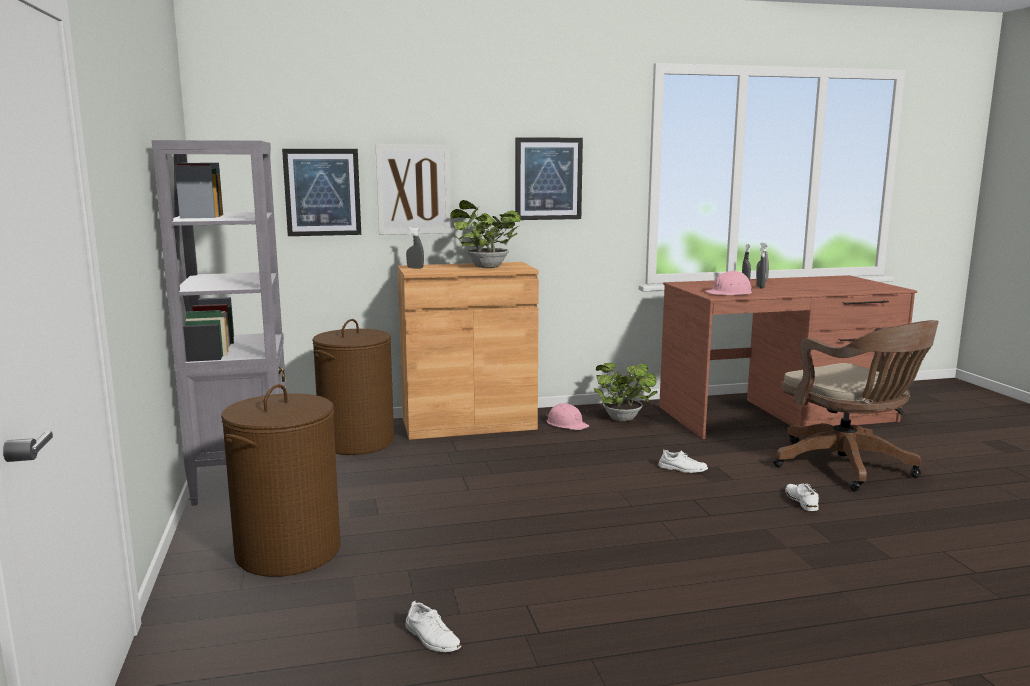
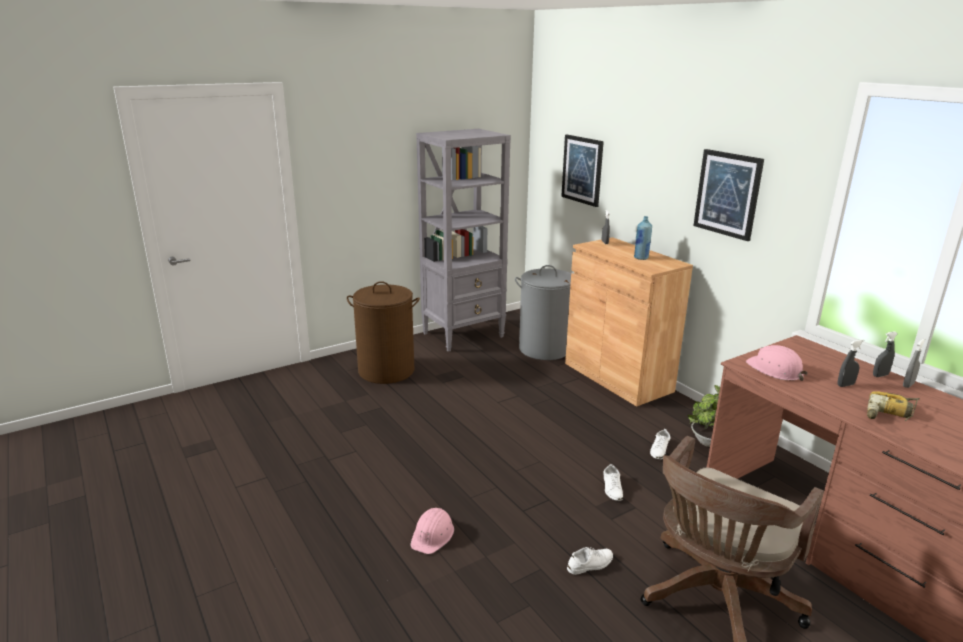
camera: 70 degrees right, 10 degrees up
brown laundry basket [312,319,394,455] -> grey laundry basket [515,265,571,360]
picture [376,145,451,235] -> none
white shoe [405,600,461,652] -> white shoe moved to [650,429,671,459]
potted plant [450,200,521,268] -> blue bottle [634,216,652,260]
pink hard hat [547,403,589,430] -> pink hard hat moved to [410,508,454,554]
none -> power drill [867,391,920,421]

